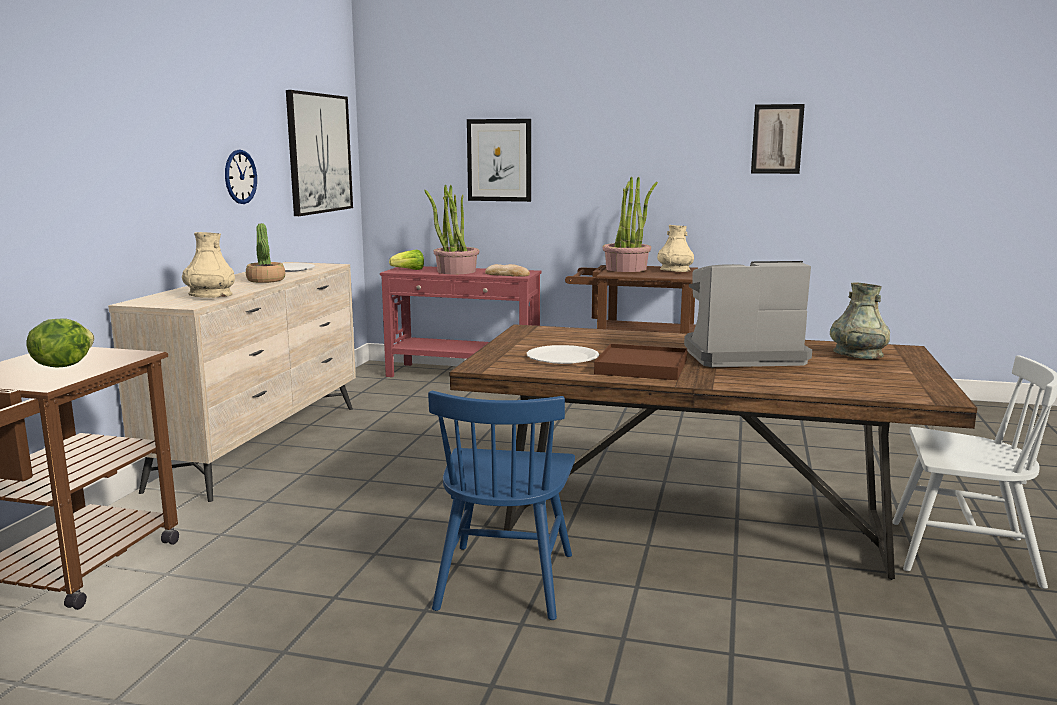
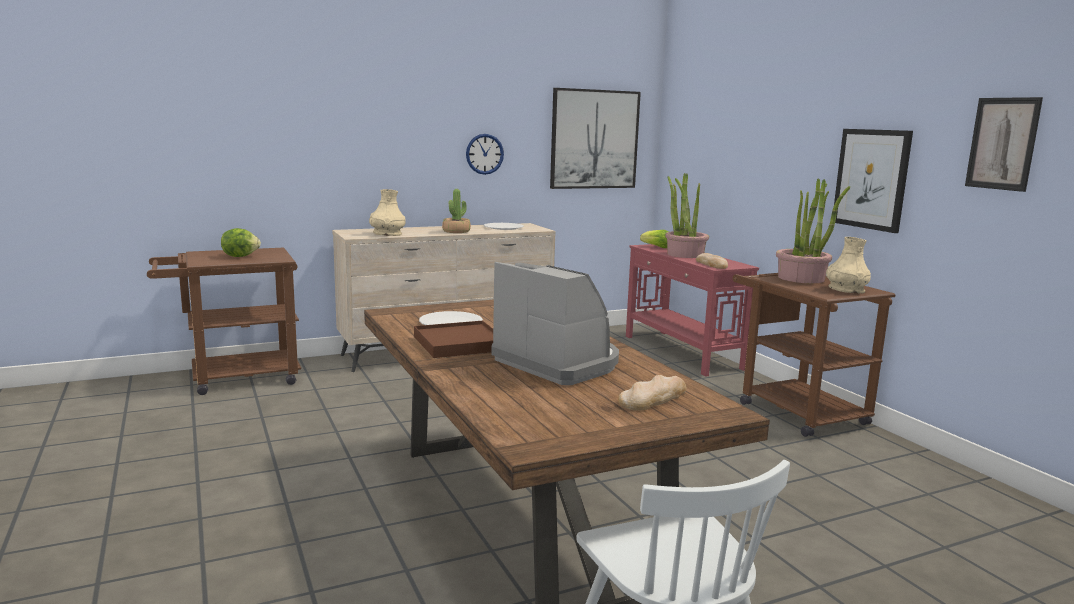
camera: 50 degrees right, 0 degrees up
blue chair [428,391,575,620] -> none
picture [467,119,531,202] -> picture moved to [834,129,913,233]
grey vase [830,282,890,359] -> bread [618,375,686,410]

